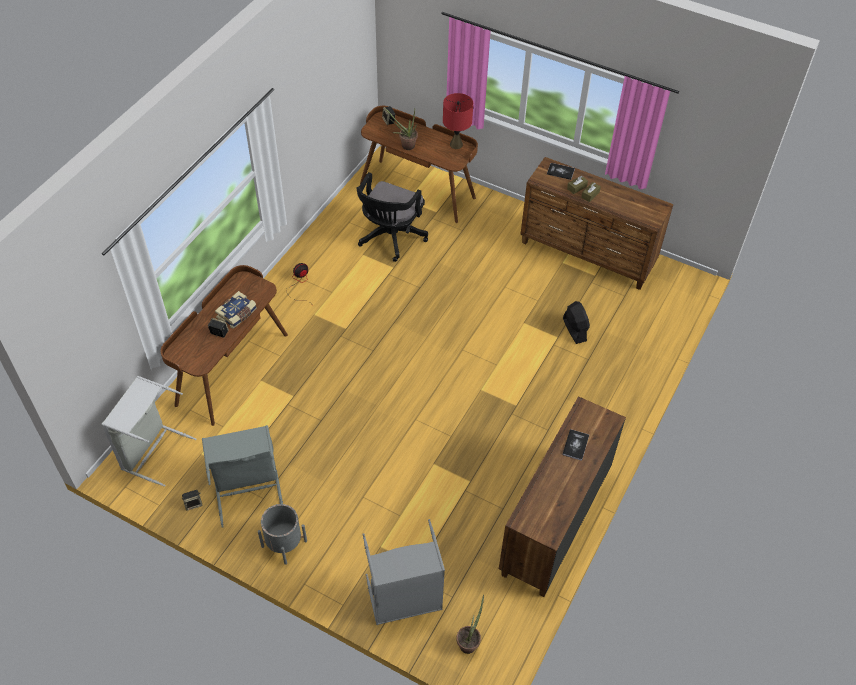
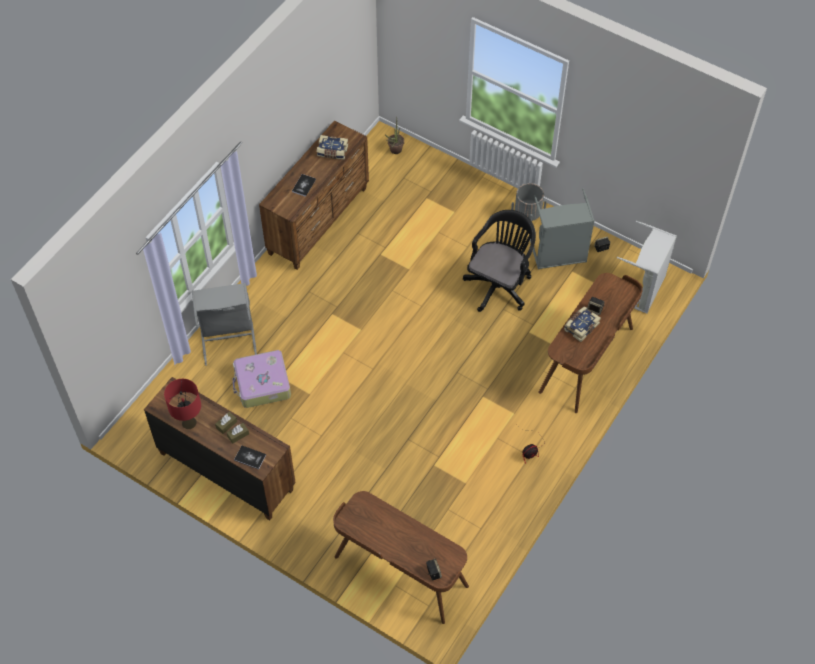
camera: 175 degrees left, 5 degrees up
black office chair [356,172,428,262] -> black office chair moved to [463,210,536,312]
grey laundry basket [362,519,445,625] -> grey laundry basket moved to [192,283,257,366]
potted plant [385,108,418,150] -> none
red table lamp [443,93,473,149] -> red table lamp moved to [164,379,201,429]
black fan [563,301,590,344] -> suitcase [233,350,291,408]
none -> book [317,135,348,160]

